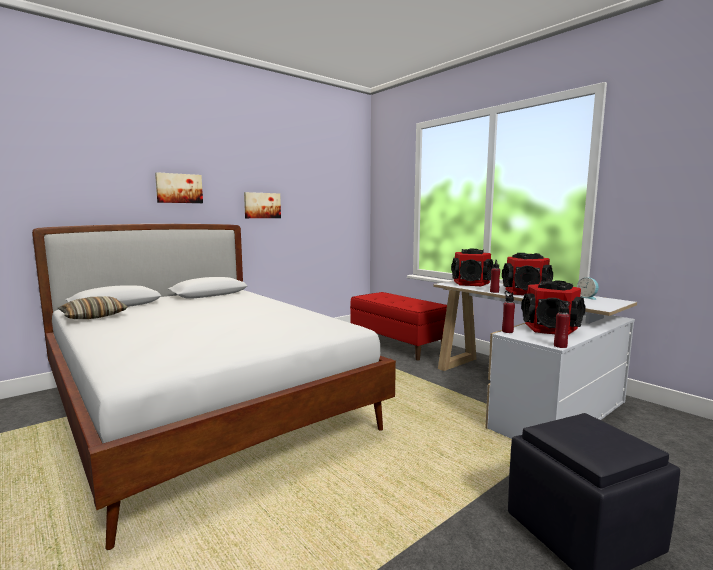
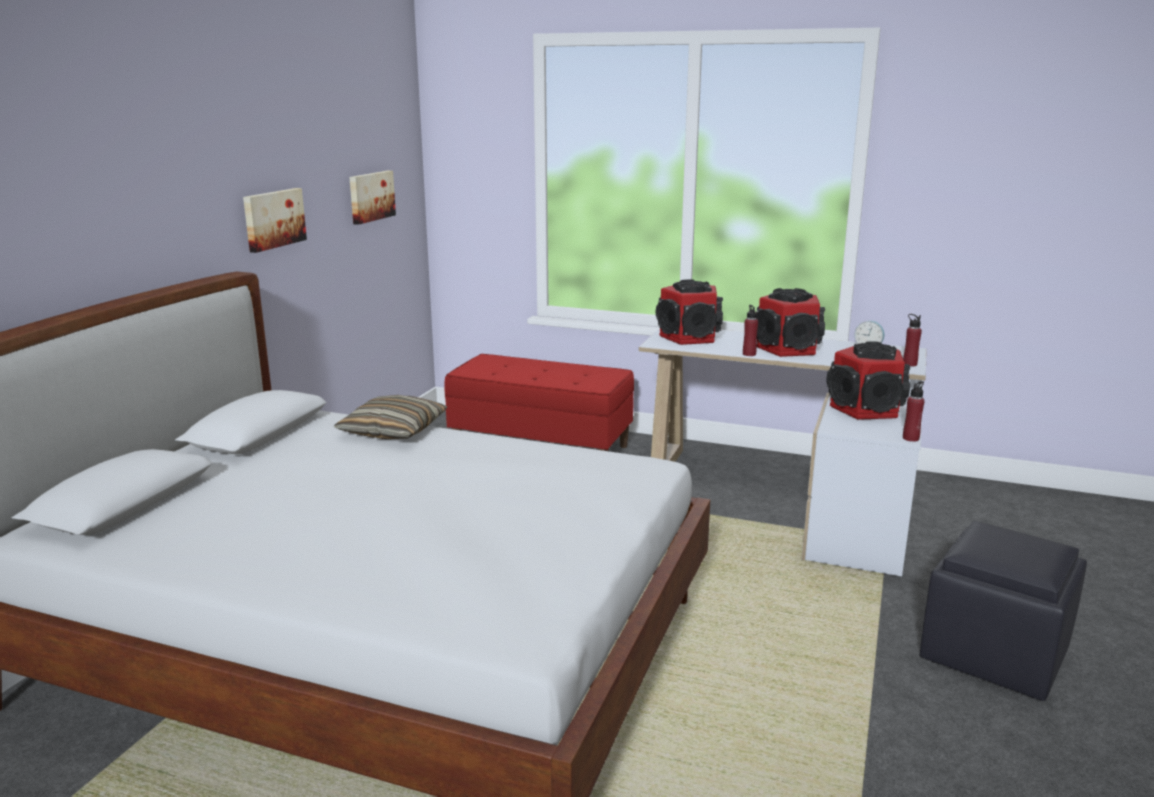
camera: 30 degrees left, 10 degrees up
pillow [58,296,128,319] -> pillow moved to [334,395,447,439]
picture [155,172,203,203] -> picture moved to [349,171,396,225]
red bottle [502,291,515,333] -> red bottle moved to [903,314,922,366]

